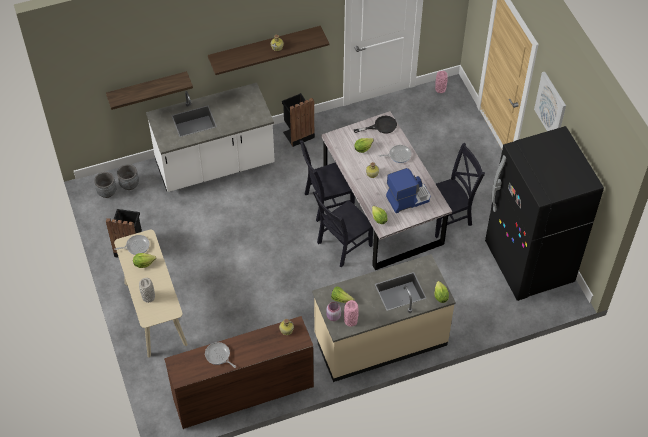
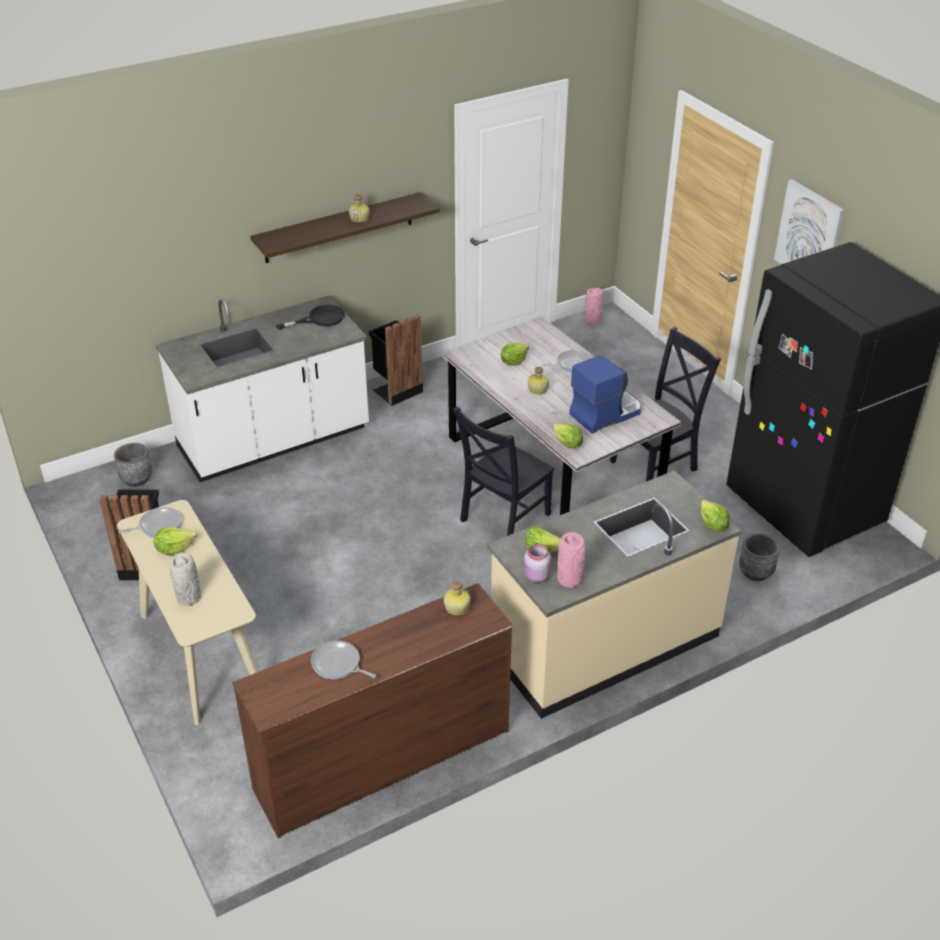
camera: 10 degrees left, 15 degrees down
grey planter [94,172,116,198] -> grey planter moved to [739,533,780,581]
shelf [106,71,193,110] -> none
black chair [299,140,355,222] -> none
black frying pan [354,116,397,134] -> black frying pan moved to [276,305,345,330]

